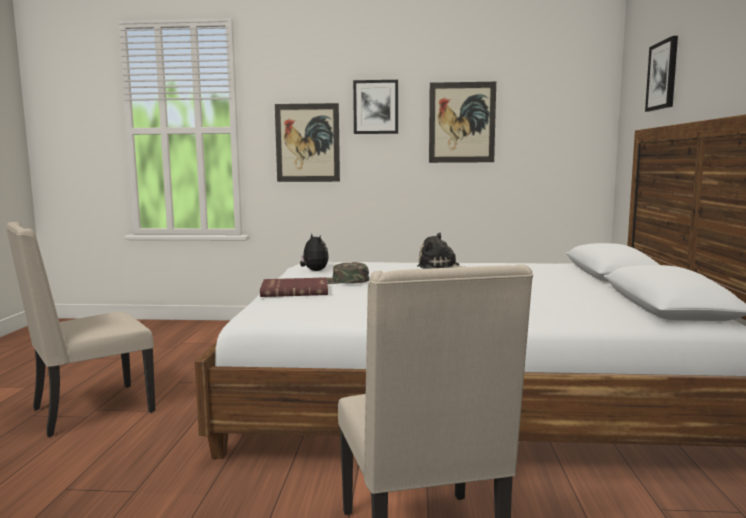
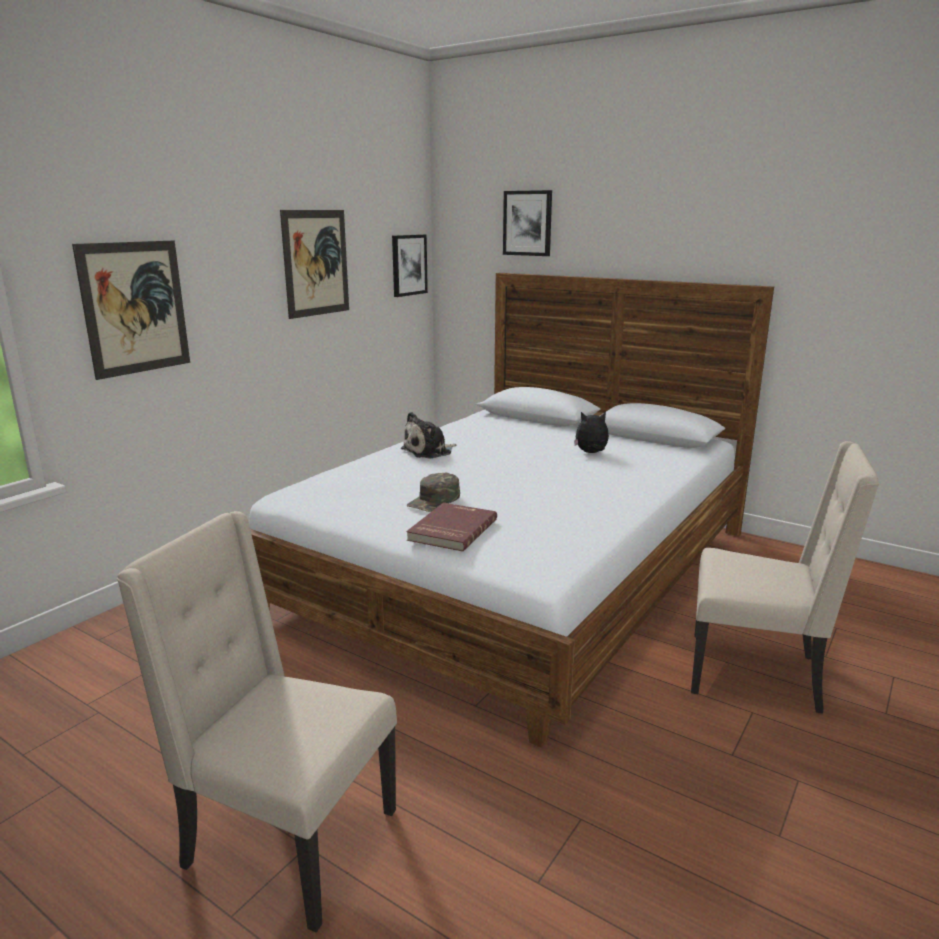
camera: 60 degrees left, 10 degrees up
beige chair [6,222,155,437] -> beige chair turned 120 degrees clockwise [117,511,397,933]
plush toy [300,233,329,271] -> plush toy moved to [574,412,609,453]
picture [353,80,398,134] -> picture moved to [392,234,428,297]

